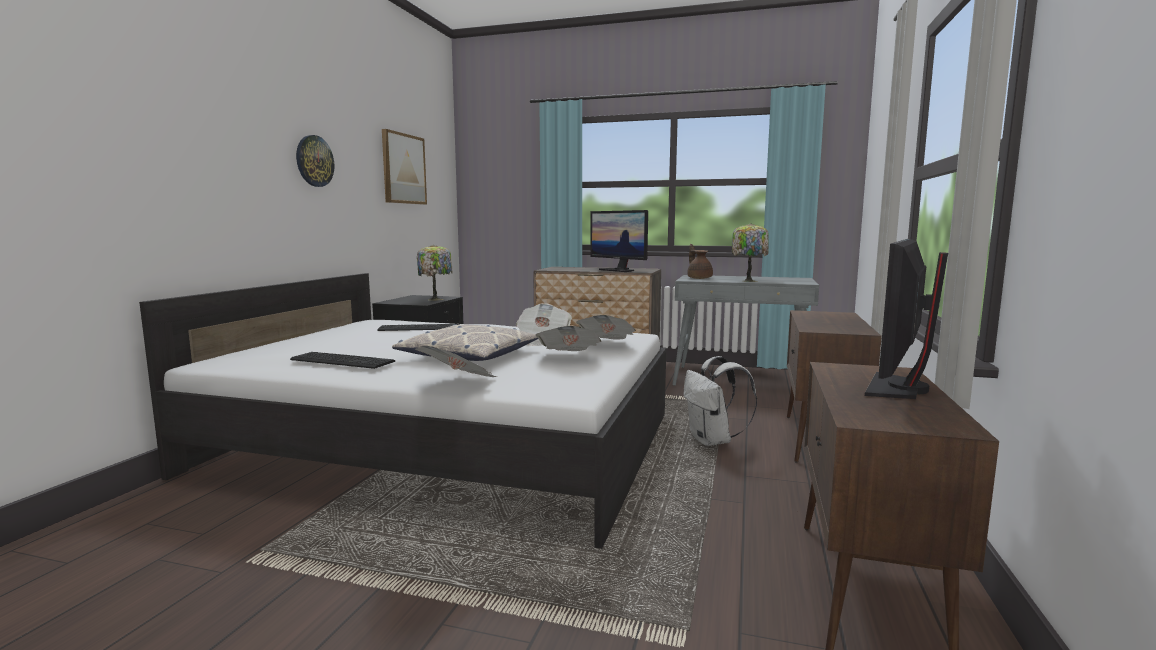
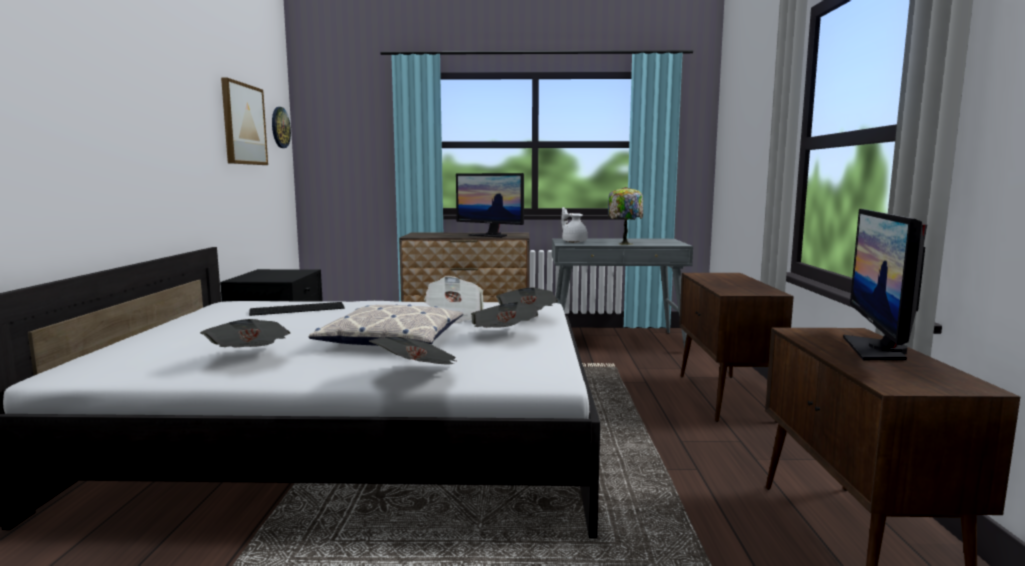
camera: 15 degrees left, 0 degrees up
keyboard [290,352,395,369] -> newspaper [200,319,290,347]
wall clock [296,135,334,187] -> wall clock moved to [272,107,291,148]
table lamp [417,245,452,301] -> none
white backpack [684,356,757,446] -> none
brown teapot [687,244,713,279] -> white teapot [562,207,588,243]

